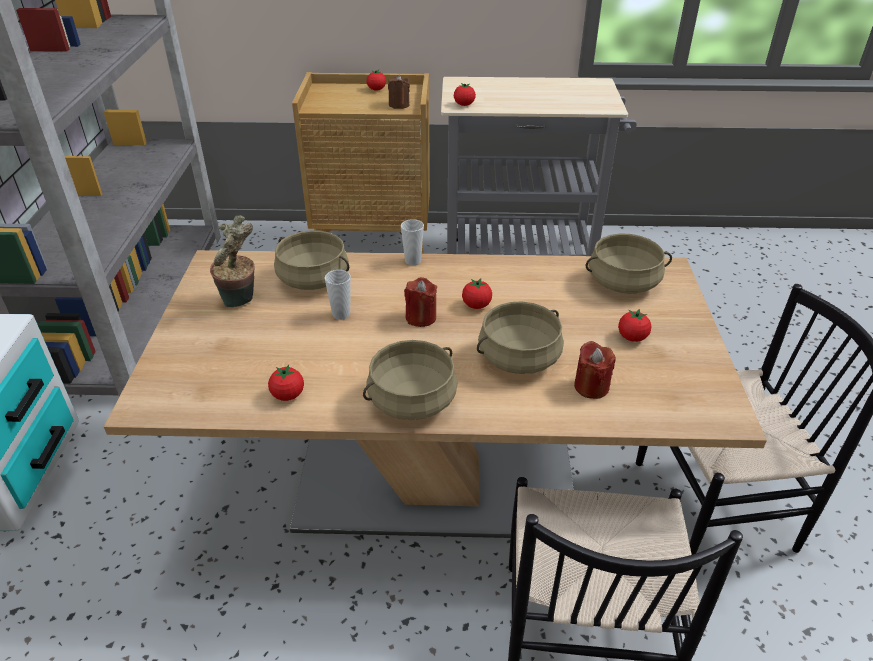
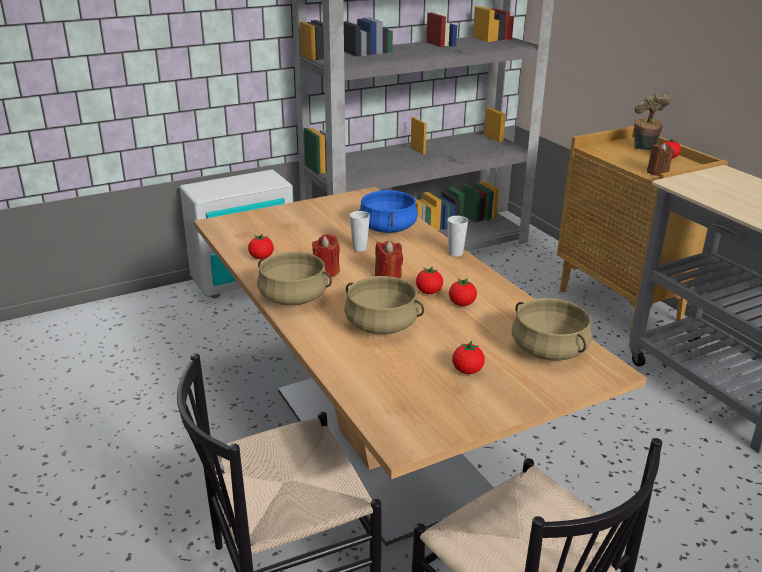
camera: 60 degrees right, 10 degrees down
potted plant [210,215,255,307] -> potted plant moved to [634,93,672,150]
beige cooking pot [274,230,349,290] -> blue cooking pot [359,190,418,233]
tomato [454,83,476,106] -> tomato moved to [449,278,477,306]
red candle [574,341,616,399] -> red candle moved to [312,234,340,277]

